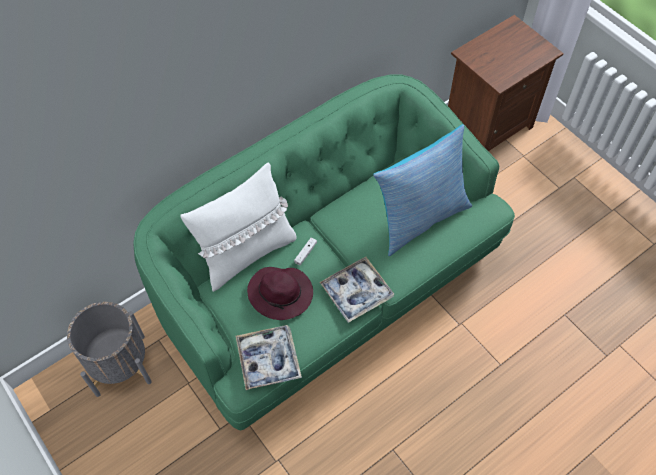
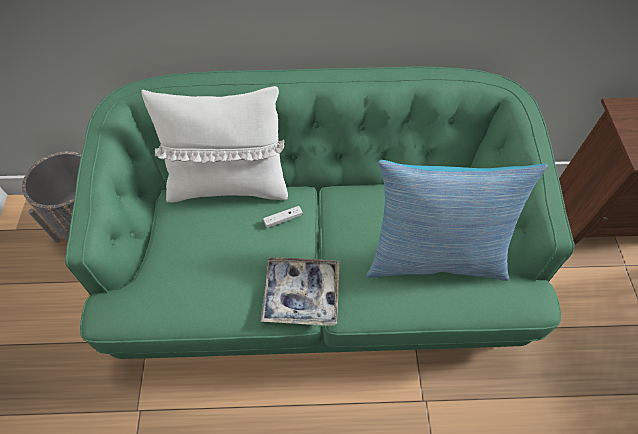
camera: 35 degrees right, 0 degrees up
tray [236,325,302,390] -> none
purple hat [247,267,313,320] -> none

